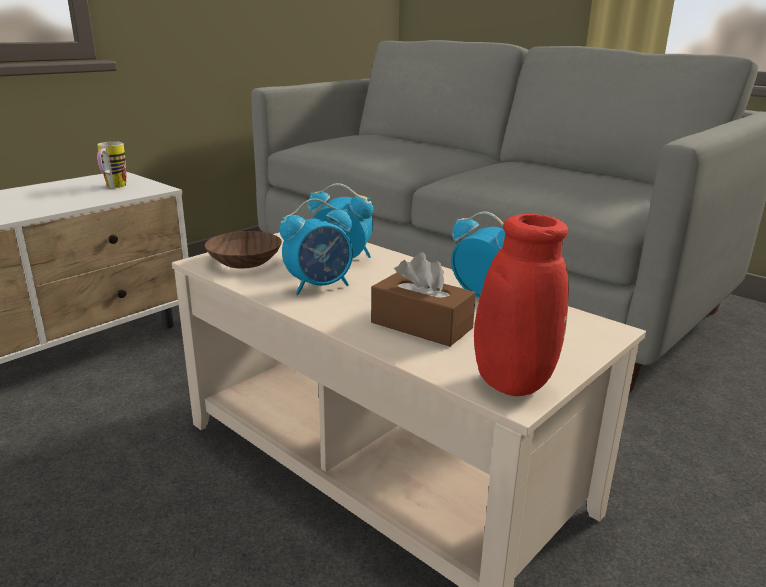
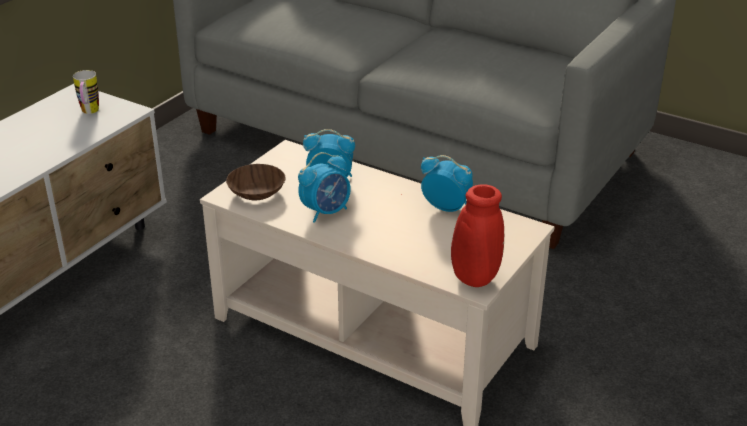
camera: 10 degrees left, 10 degrees up
brown tissue box [371,252,476,347] -> none

